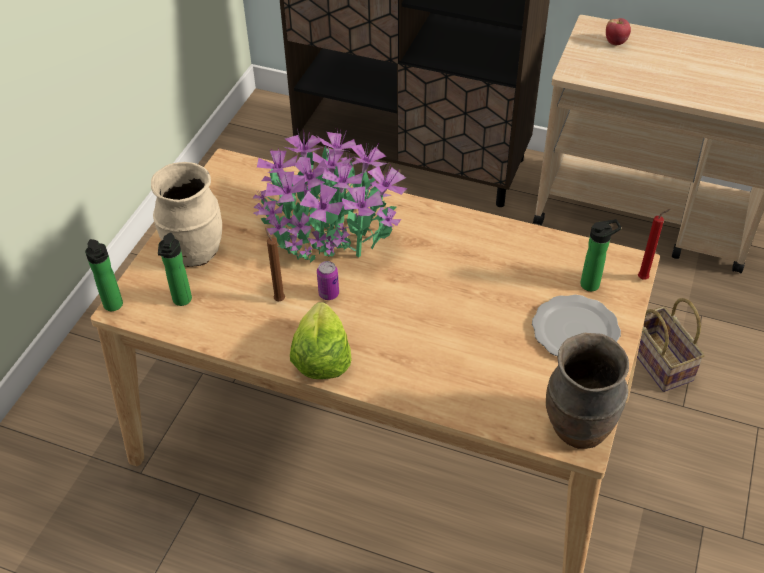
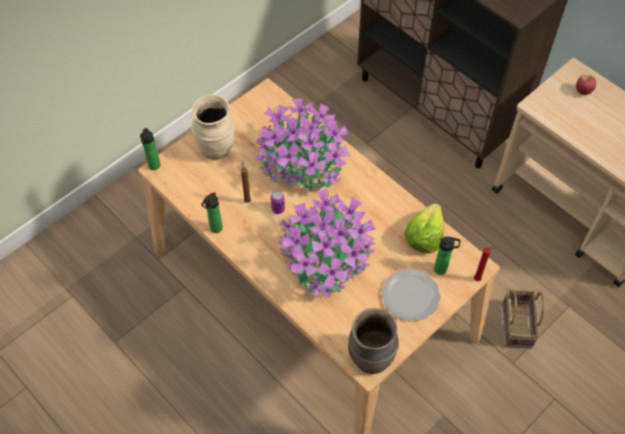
camera: 25 degrees right, 10 degrees up
bottle [158,233,192,306] -> bottle moved to [201,192,223,233]
lettuce [290,302,351,379] -> lettuce moved to [404,203,443,254]
none -> potted plant [278,189,376,298]

